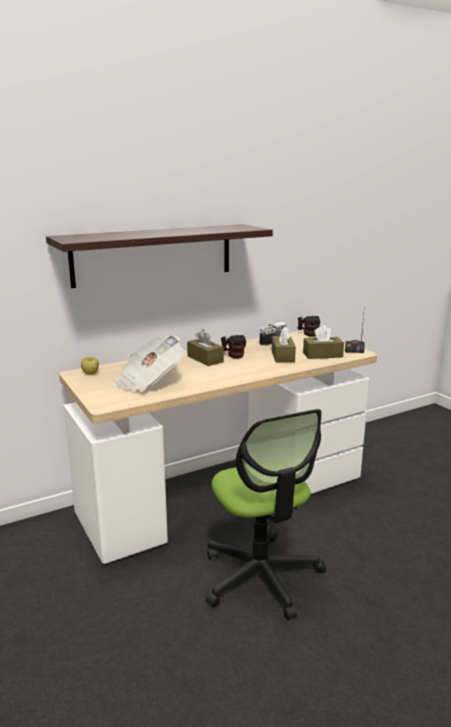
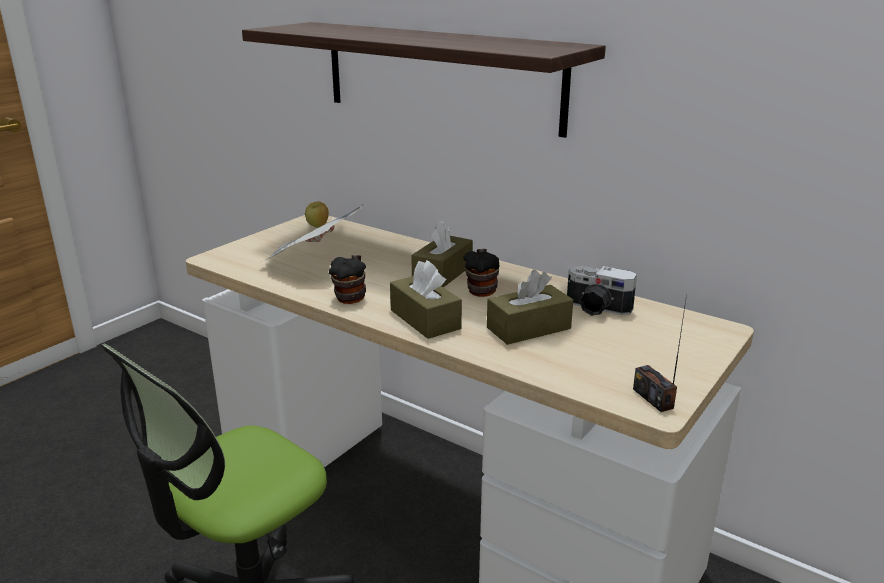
camera: 65 degrees right, 5 degrees up
mug [297,316,320,337] -> mug moved to [329,255,366,304]
brown tissue box [303,325,344,359] -> brown tissue box moved to [390,260,462,339]

